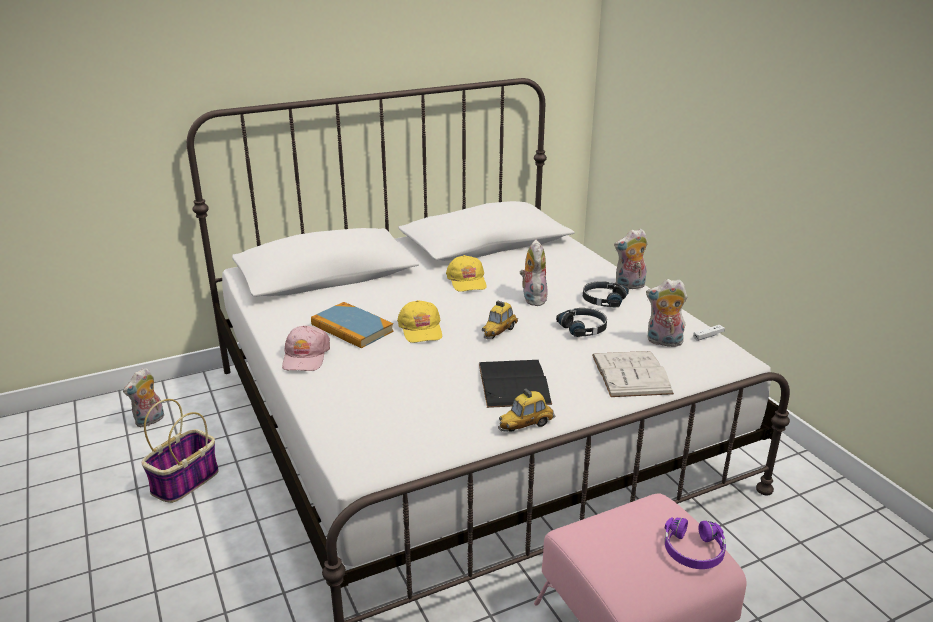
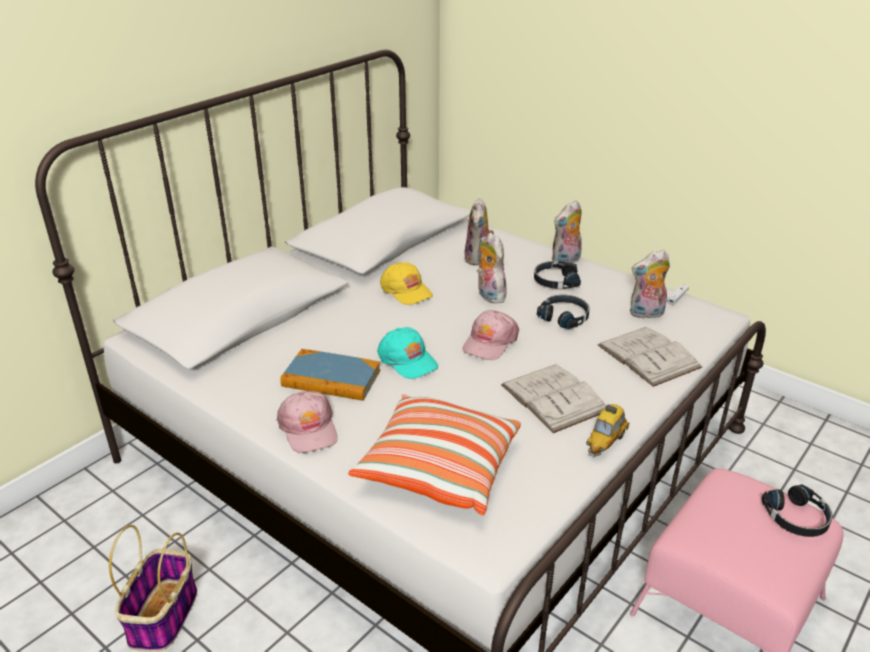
camera: 25 degrees left, 5 degrees up
plush toy [123,368,164,427] -> plush toy moved to [465,198,494,266]
yellow cap [397,300,442,343] -> turquoise cap [377,327,438,379]
black book [479,360,552,408] -> white book [501,364,606,433]
toy car [482,301,518,339] -> pink cap [462,310,519,360]
purple headphones [664,517,726,569] -> black headphones [762,484,833,537]
none -> pillow [348,394,521,515]

